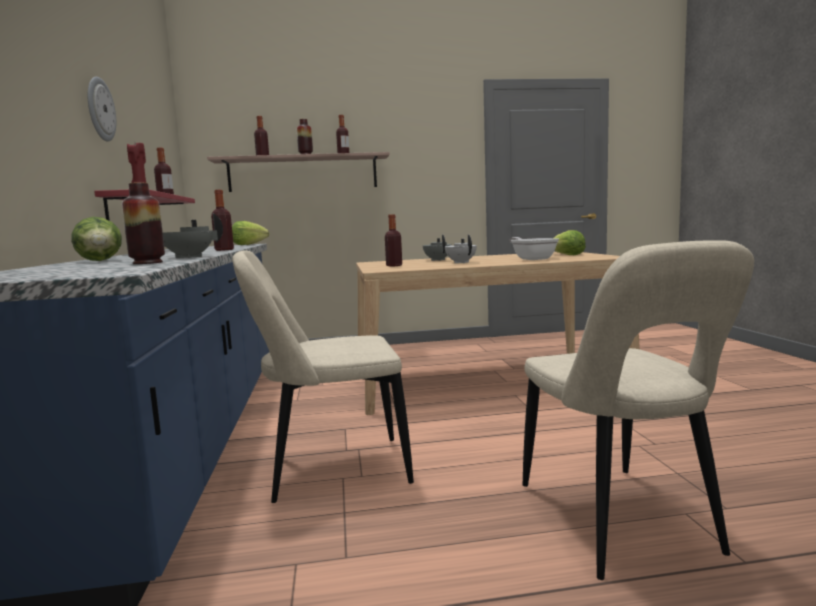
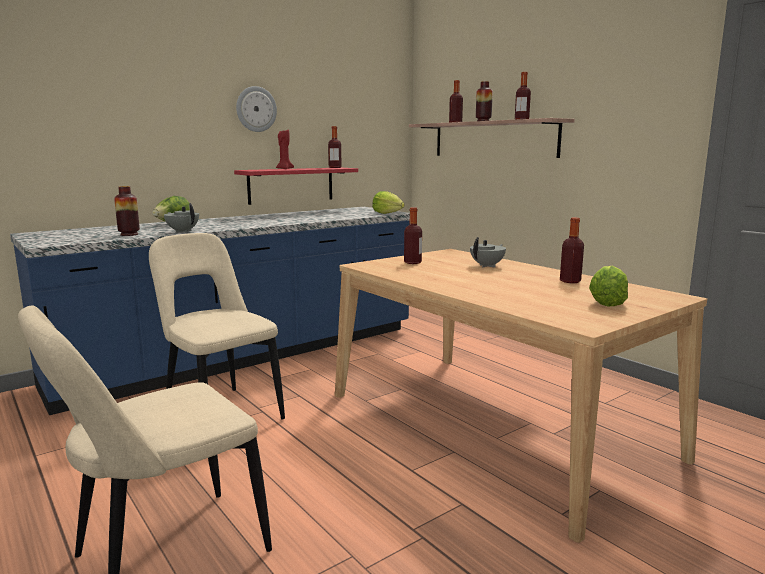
camera: 60 degrees right, 5 degrees up
bottle [211,190,234,251] -> bottle moved to [560,218,584,283]
white teapot [445,235,477,263] -> none
frying pan [509,237,559,260] -> none

